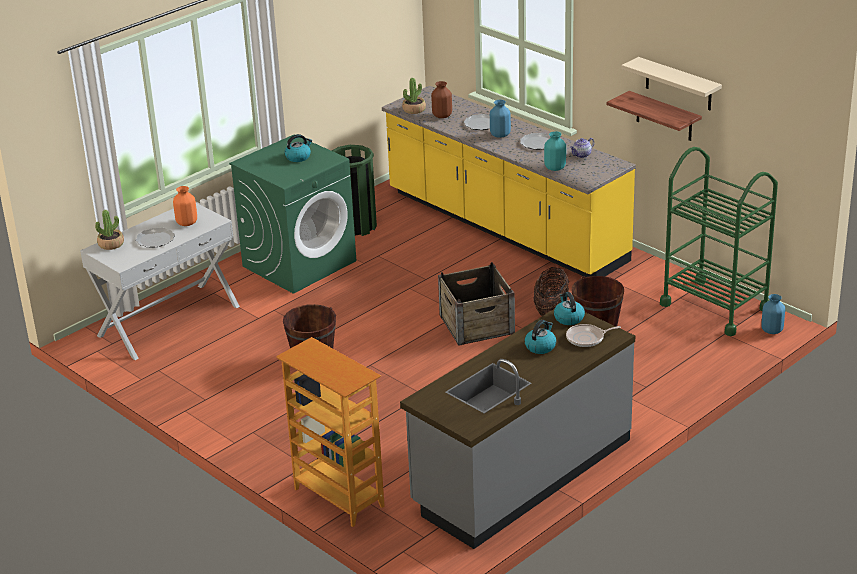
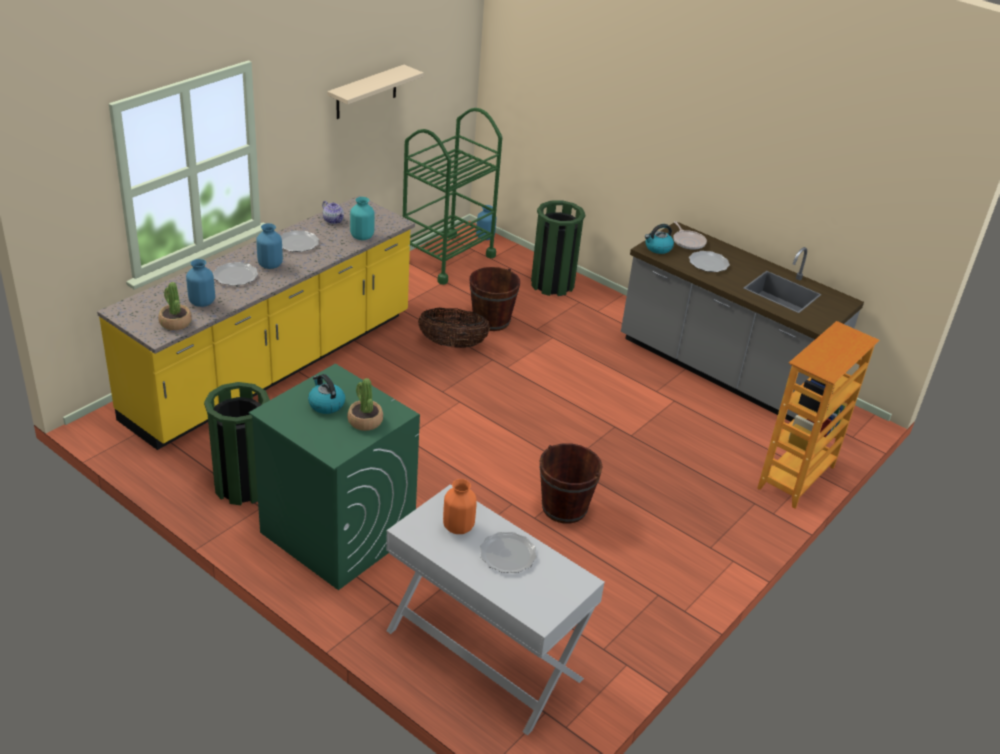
camera: 100 degrees left, 5 degrees up
potted plant [95,210,124,250] -> potted plant moved to [347,378,383,431]
brown vase [431,81,452,118] -> blue vase [186,259,215,307]
crate [438,262,515,346] -> none
kettle [524,320,556,354] -> plate [689,251,730,272]
shelf [606,91,702,141] -> none
none -> green trash can [531,200,585,296]

